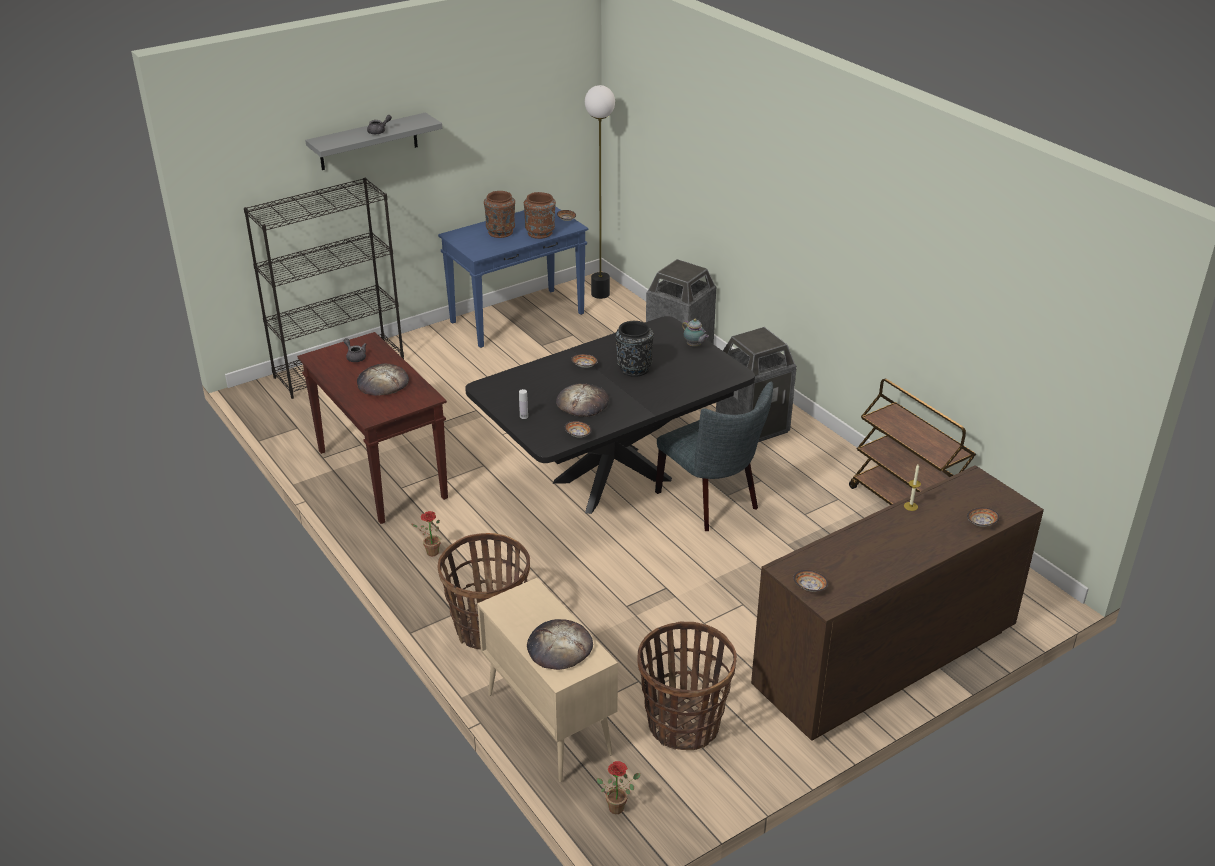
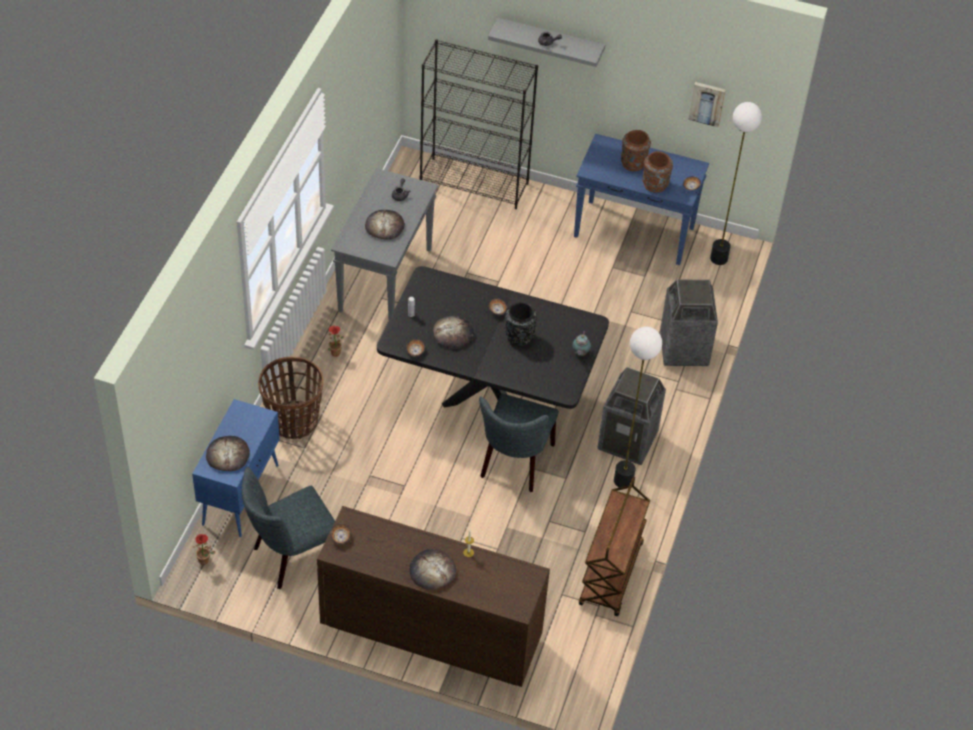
camera: 50 degrees right, 15 degrees up
brown console table [297,332,448,524] -> grey console table [331,168,438,321]
beige cabinet [477,578,618,782] -> blue cabinet [192,399,280,537]
basket [637,622,737,750] -> grey chair [242,467,335,589]
bowl [967,508,999,527] -> none
none -> bread [409,549,456,590]
none -> floor lamp [614,327,662,488]
none -> picture [688,82,726,127]

